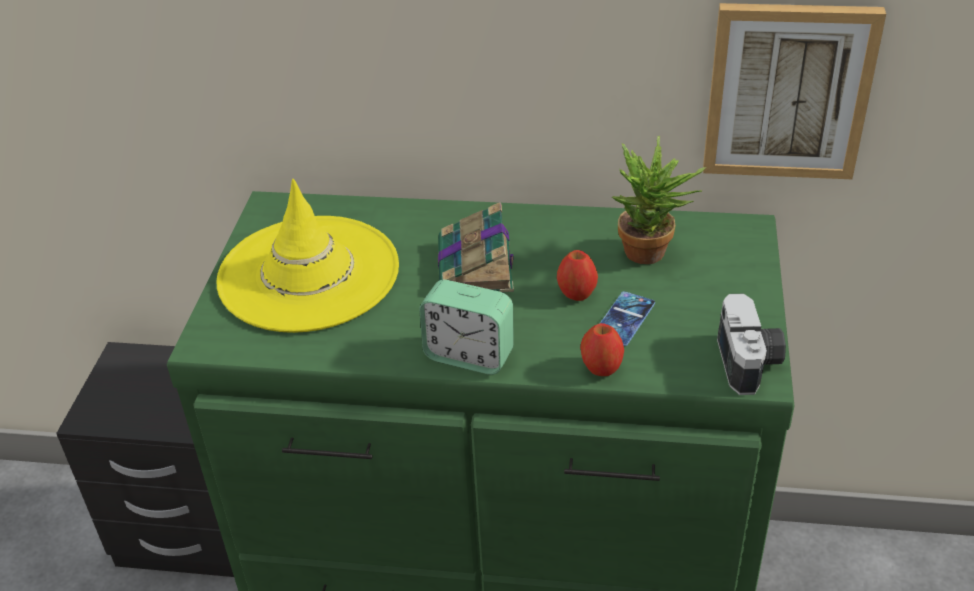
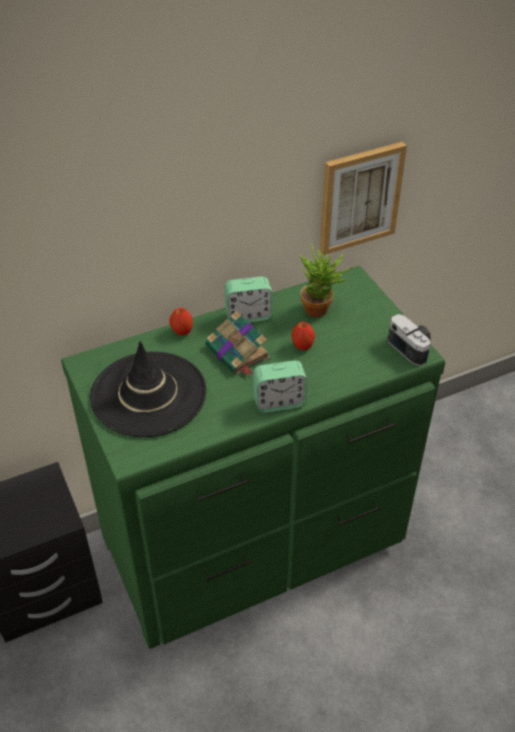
camera: 35 degrees left, 5 degrees up
yellow hat [216,179,399,333] -> black hat [90,341,206,437]
apple [580,323,624,376] -> apple moved to [169,308,193,336]
phone [600,291,655,346] -> none
none -> alarm clock [224,276,272,323]

